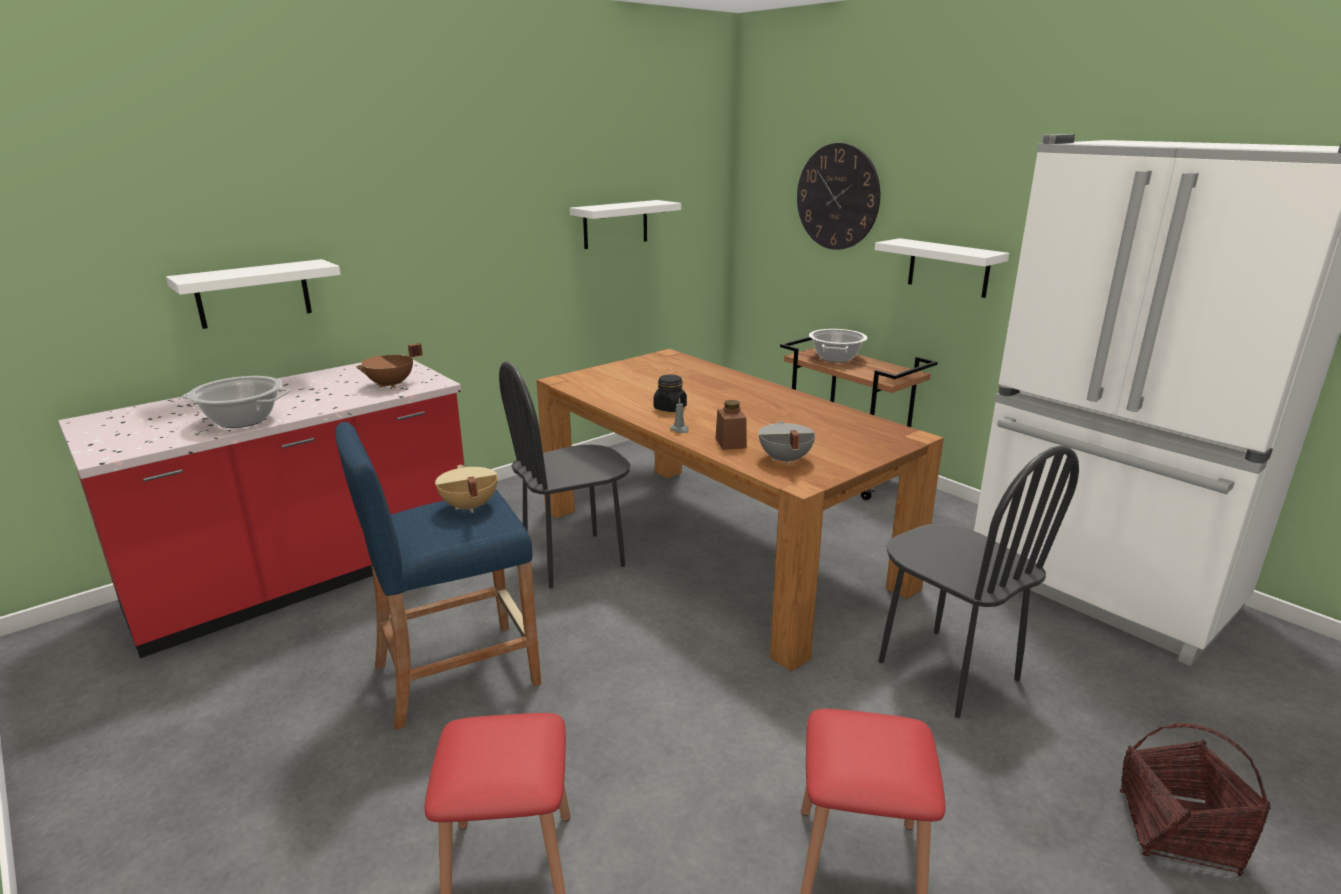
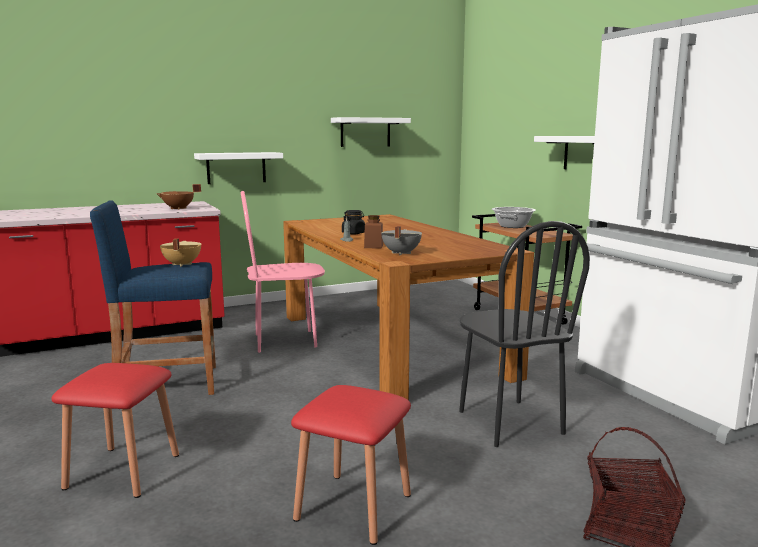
camera: 15 degrees right, 10 degrees down
white shelf [166,259,341,329] -> white shelf moved to [194,152,283,184]
cooking pot [182,376,290,428] -> none
black chair [499,361,630,589] -> pink chair [241,191,325,353]
wall clock [797,143,880,250] -> none

